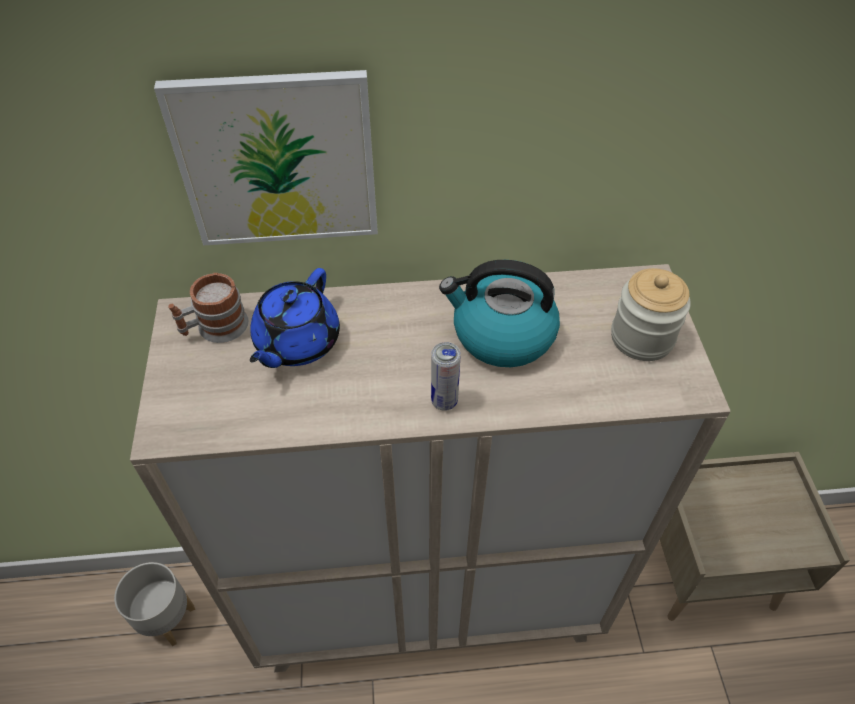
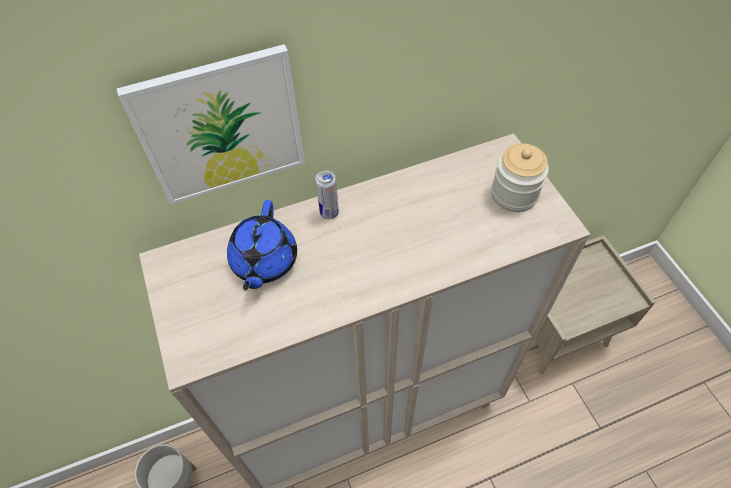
camera: 15 degrees left, 5 degrees up
mug [168,273,249,343] -> none
can [431,342,460,411] -> can moved to [315,170,339,219]
kettle [439,260,560,367] -> none

